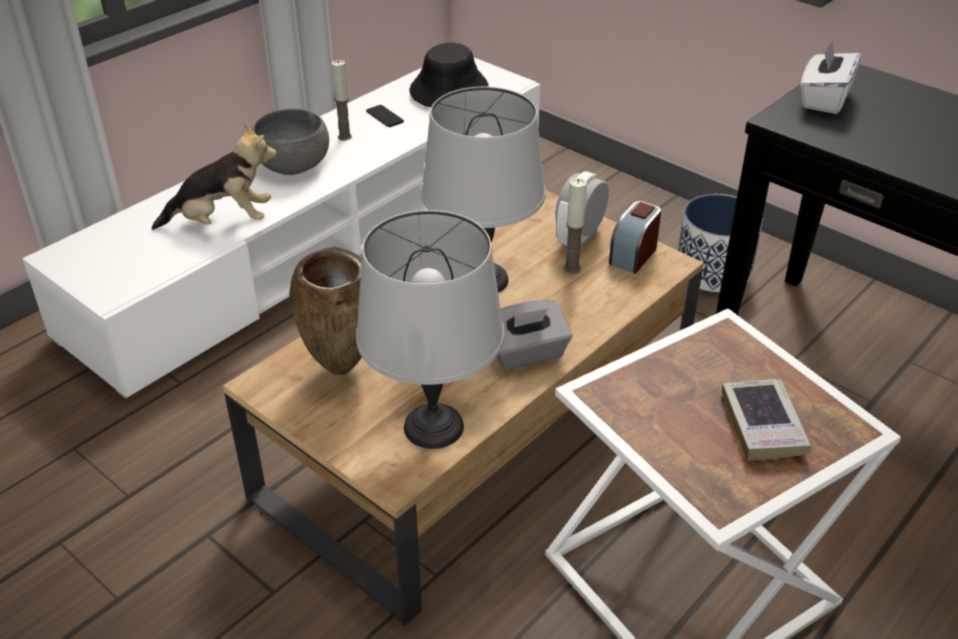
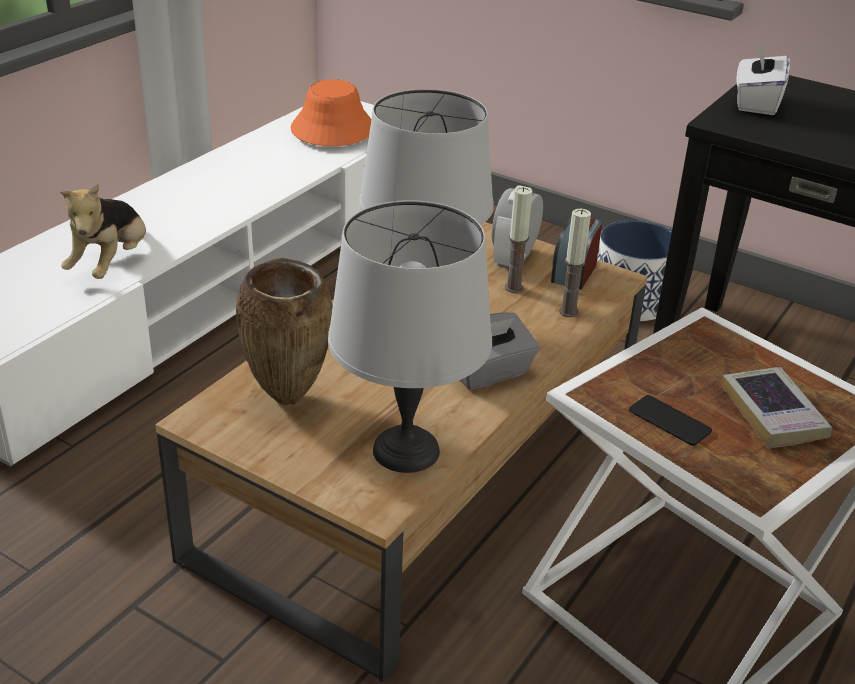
camera: 10 degrees left, 5 degrees down
plush toy [152,122,277,230] -> plush toy turned 120 degrees clockwise [60,183,146,279]
grey bowl [252,109,329,175] -> none
candle [331,60,352,141] -> candle moved to [559,209,591,317]
phone [366,105,404,127] -> phone moved to [629,395,712,446]
black hat [410,43,489,108] -> orange hat [291,79,371,146]

